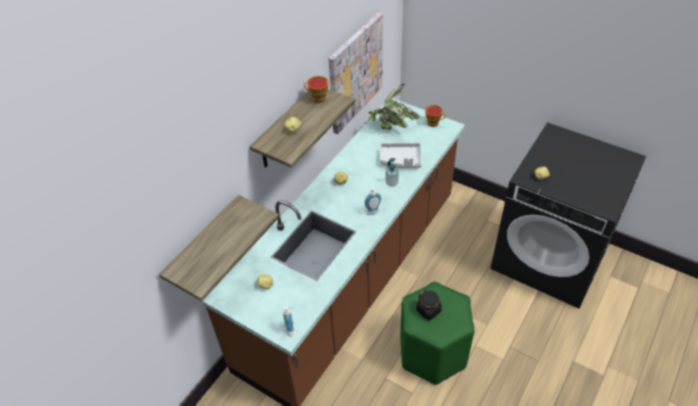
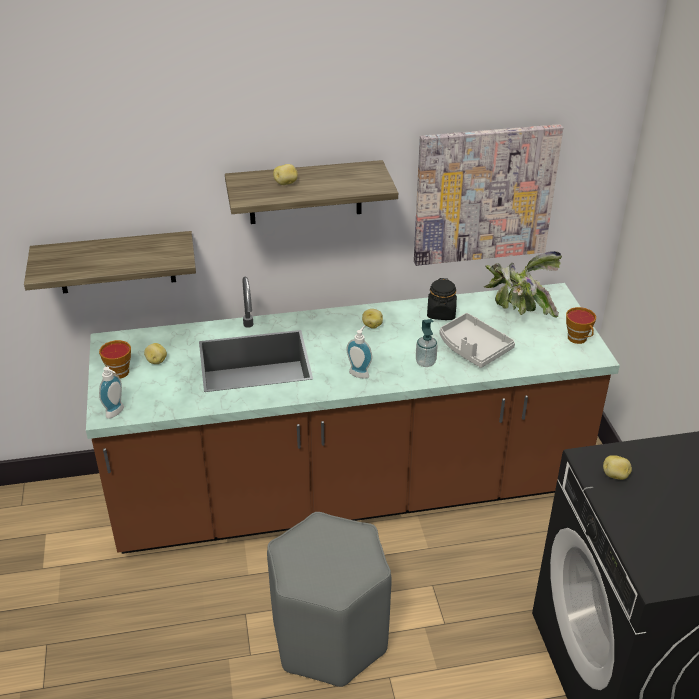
camera: 45 degrees right, 10 degrees down
cup [304,76,328,103] -> cup moved to [99,340,131,378]
green stool [400,282,475,385] -> grey stool [267,512,392,687]
black jar [416,290,442,320] -> black jar moved to [427,278,457,320]

